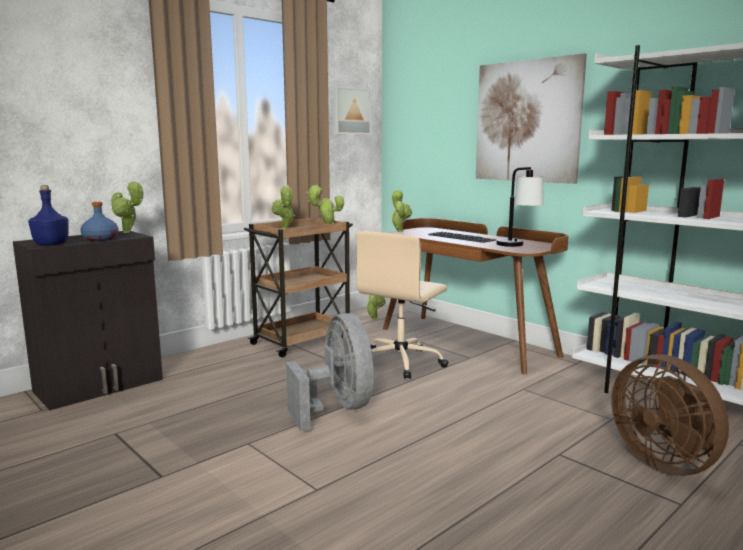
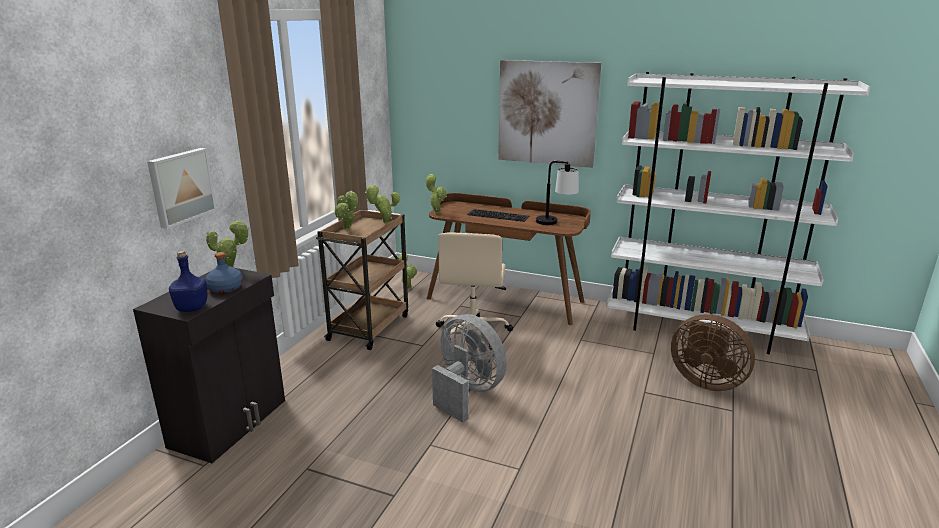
camera: 25 degrees left, 10 degrees up
picture [333,86,371,135] -> picture moved to [147,148,217,229]

